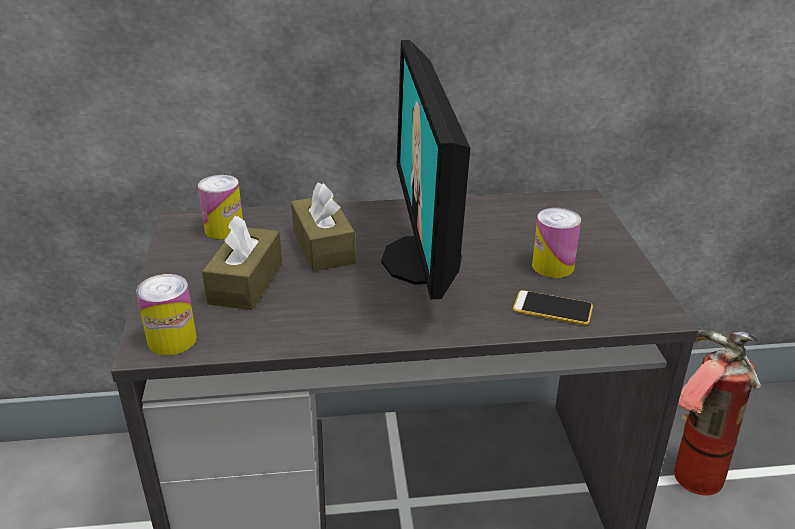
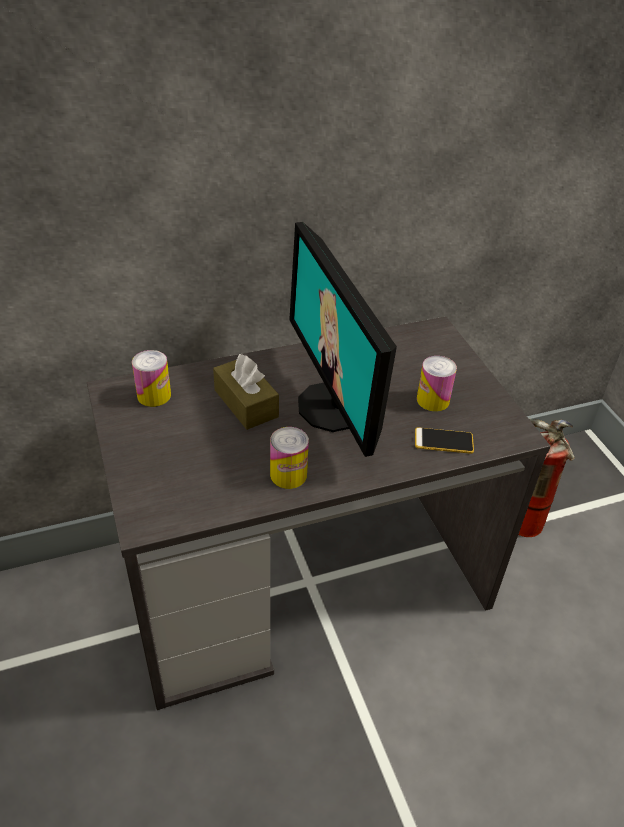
camera: 15 degrees left, 10 degrees up
can [136,274,197,355] -> can moved to [270,427,309,489]
brown tissue box [202,216,282,310] -> none

